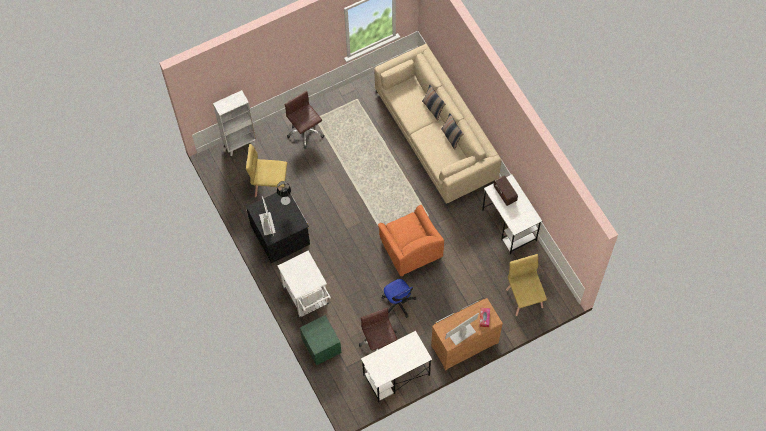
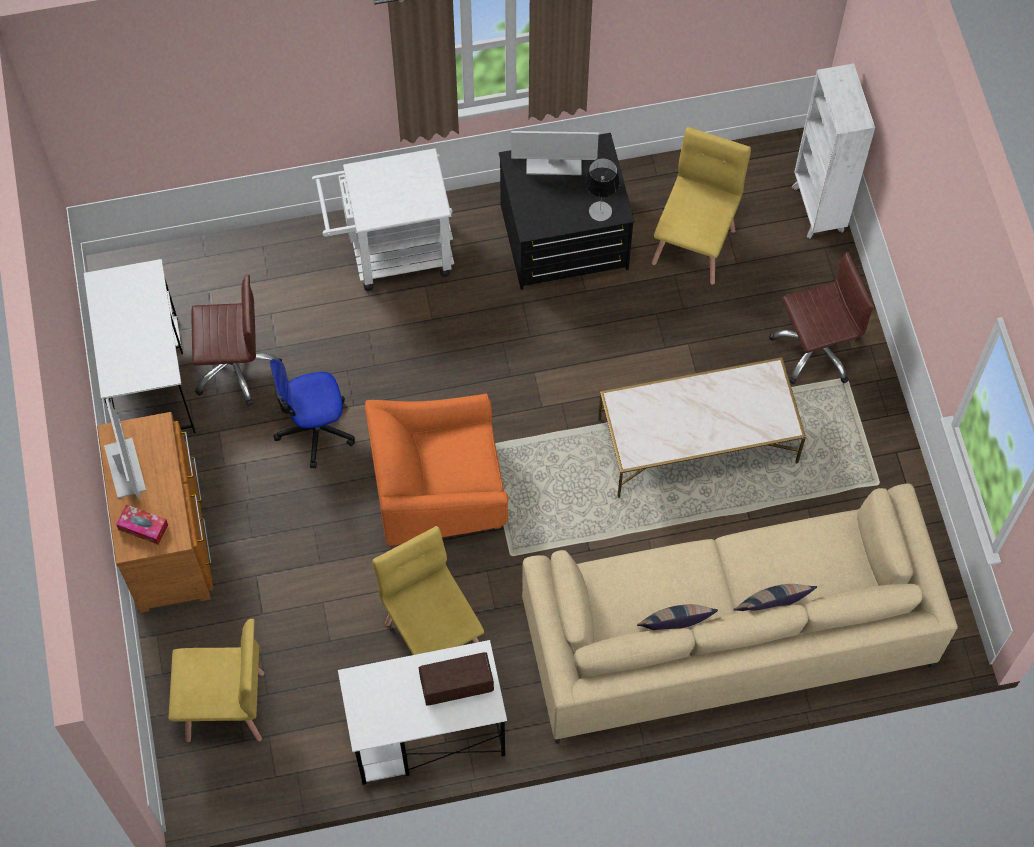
camera: 105 degrees right, 0 degrees up
green nightstand [300,315,342,366] -> none
none -> yellow chair [372,526,484,655]
none -> white coffee table [598,357,806,498]

